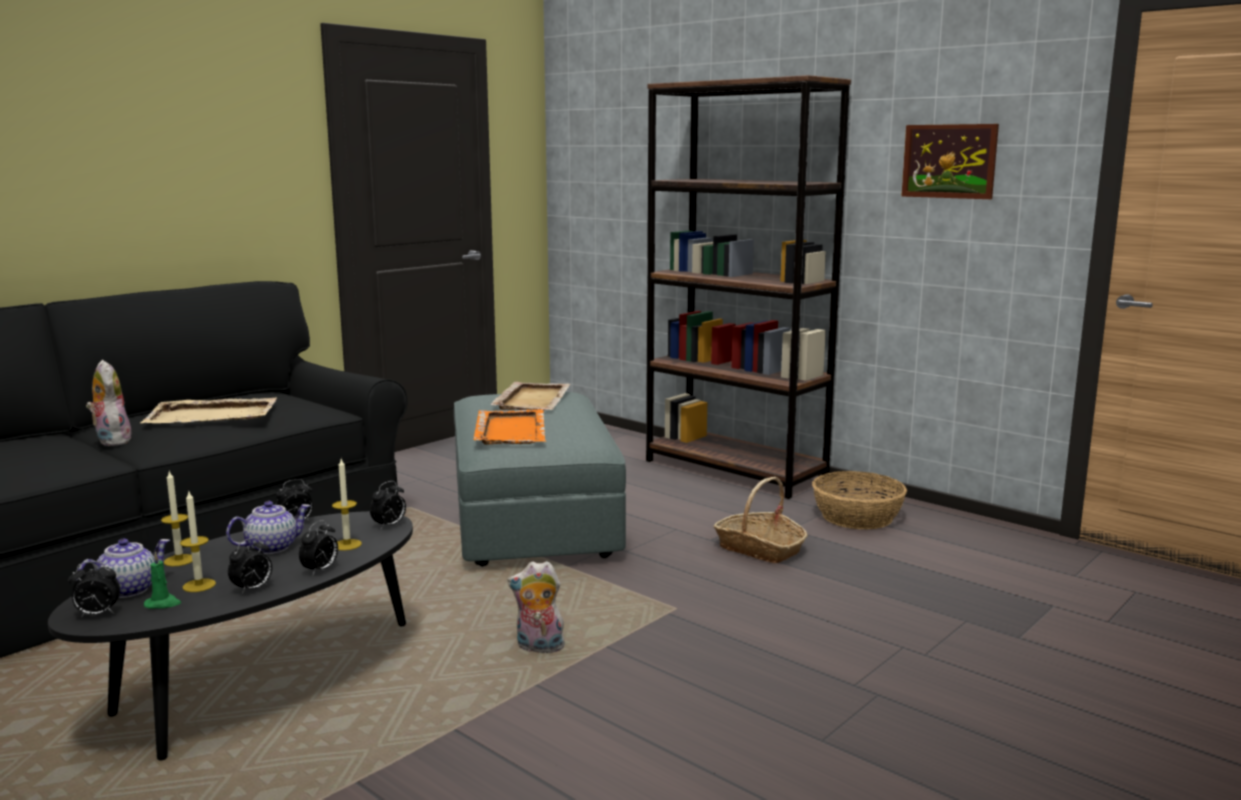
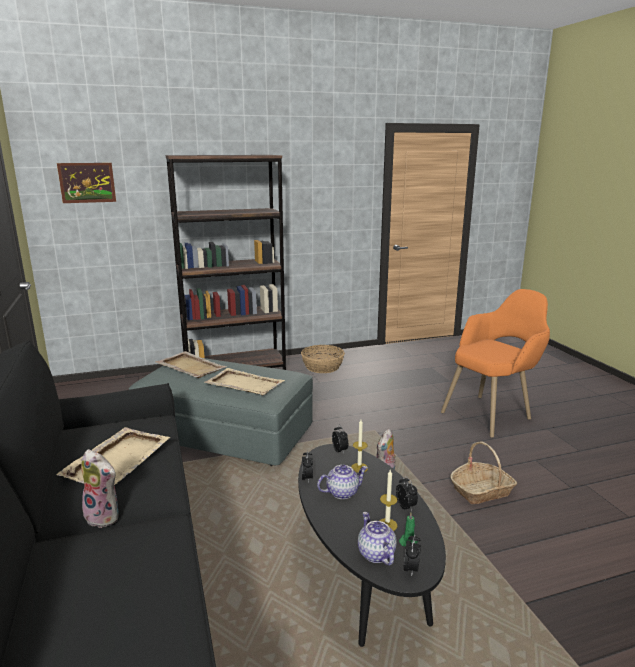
camera: 60 degrees left, 5 degrees up
plush toy [86,360,132,446] -> plush toy turned 150 degrees counterclockwise [80,449,119,528]
candle [161,471,192,566] -> none
teapot [226,501,310,554] -> teapot turned 75 degrees clockwise [317,465,368,499]
alarm clock [299,520,338,575] -> none
orange tray [474,409,546,445] -> beige tray [204,368,285,395]
basket [714,477,808,563] -> basket moved to [450,441,517,504]
picture [901,124,999,199] -> picture moved to [57,163,116,203]
none -> orange armchair [441,289,550,438]

